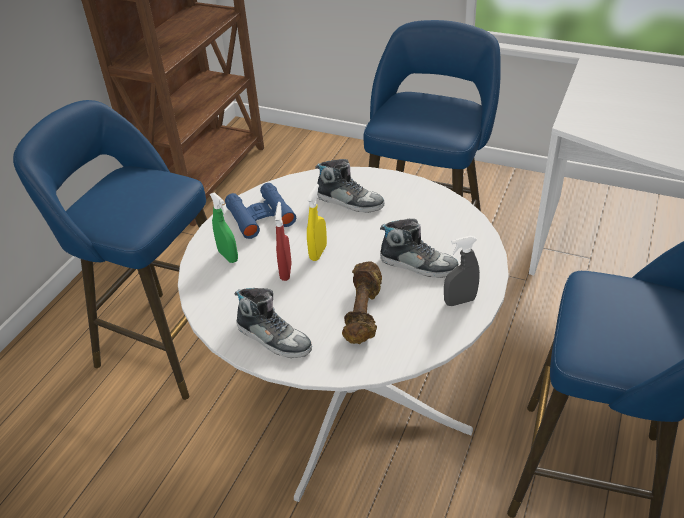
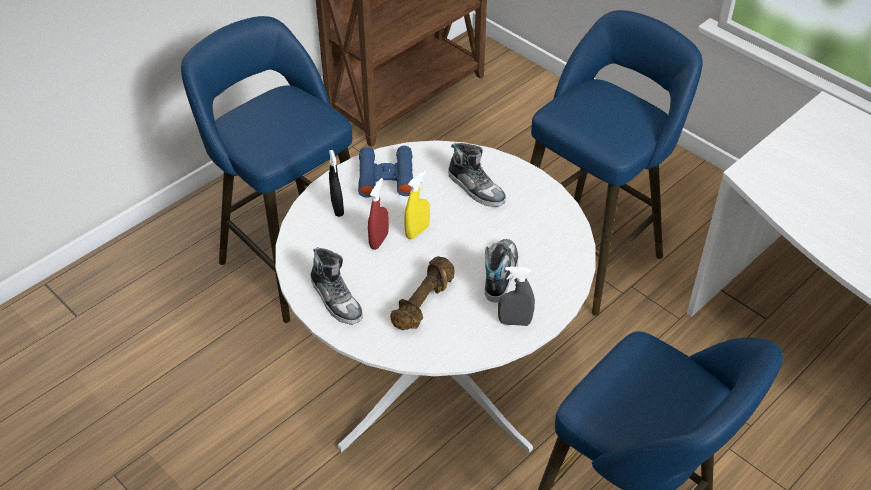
camera: 20 degrees right, 5 degrees up
green spray bottle [210,192,238,263] -> black spray bottle [329,150,344,217]
shoe [380,219,459,278] -> shoe turned 120 degrees counterclockwise [485,239,519,302]

